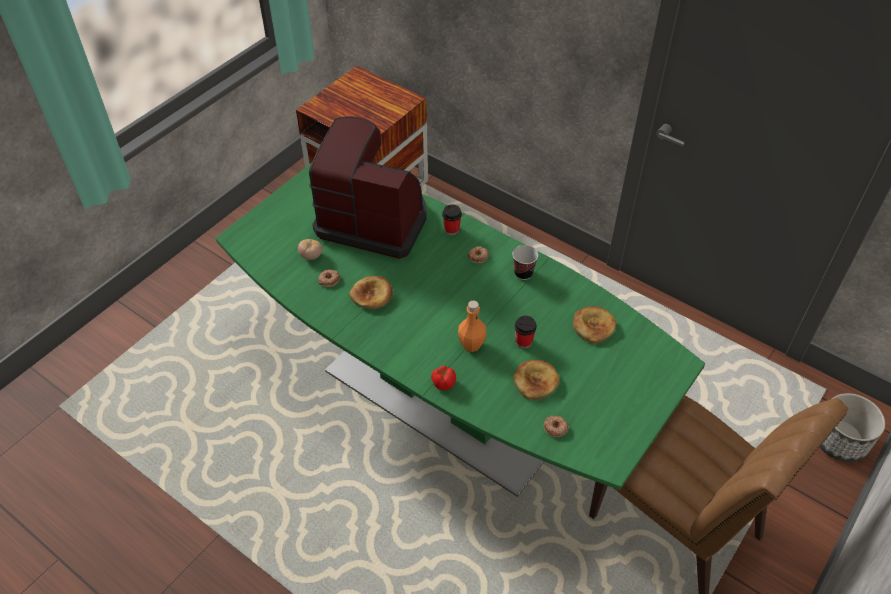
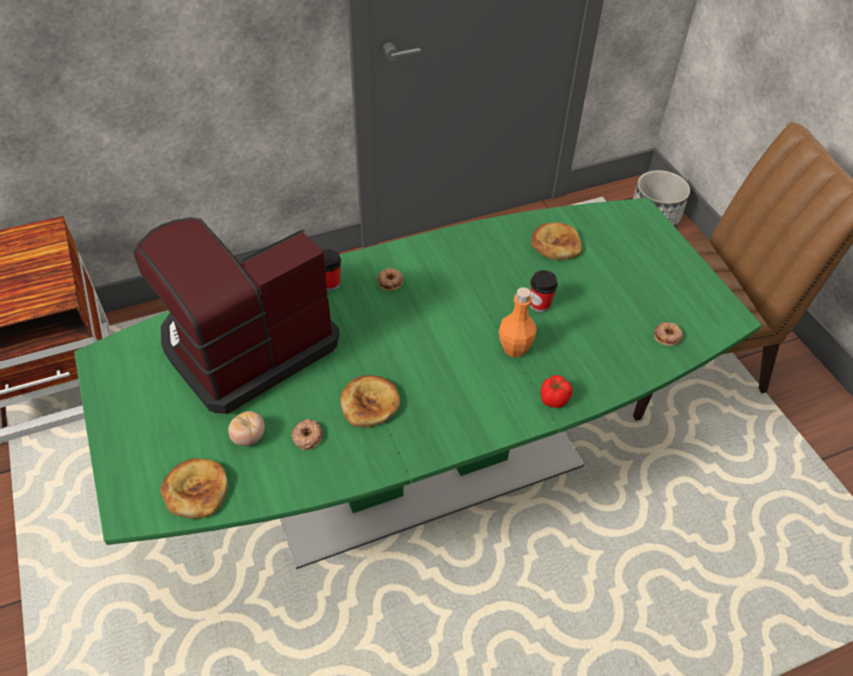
camera: 60 degrees left, 0 degrees up
cup [513,245,538,280] -> none
bread [513,360,560,400] -> bread moved to [160,458,228,519]

